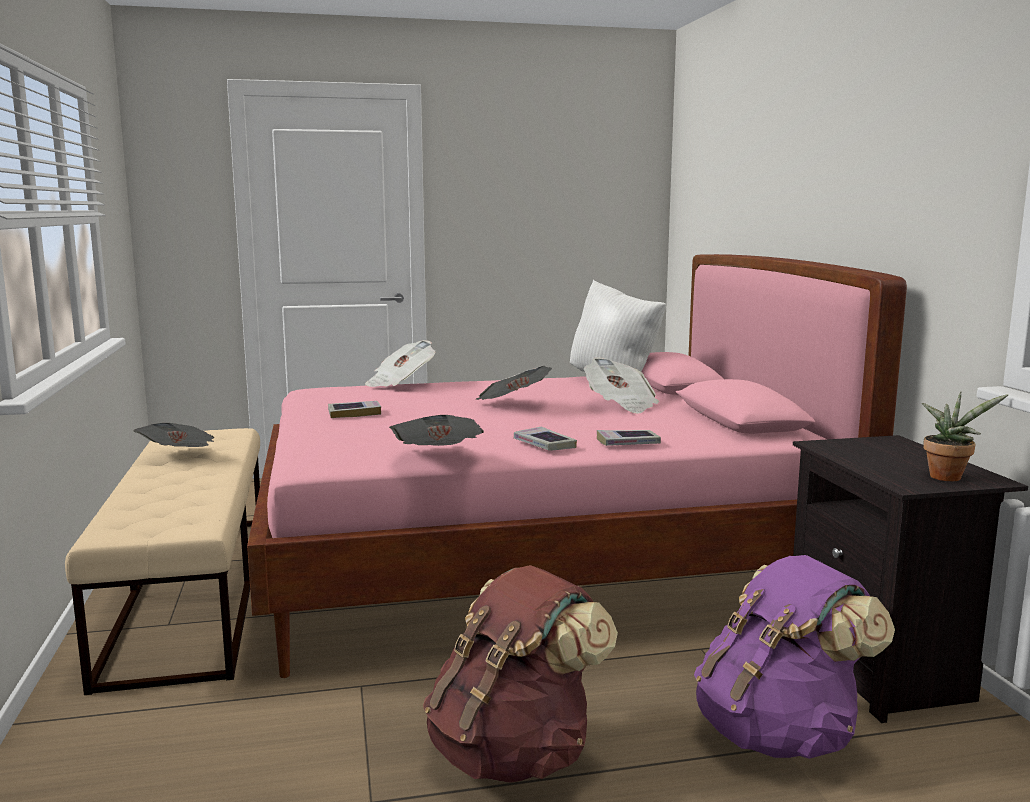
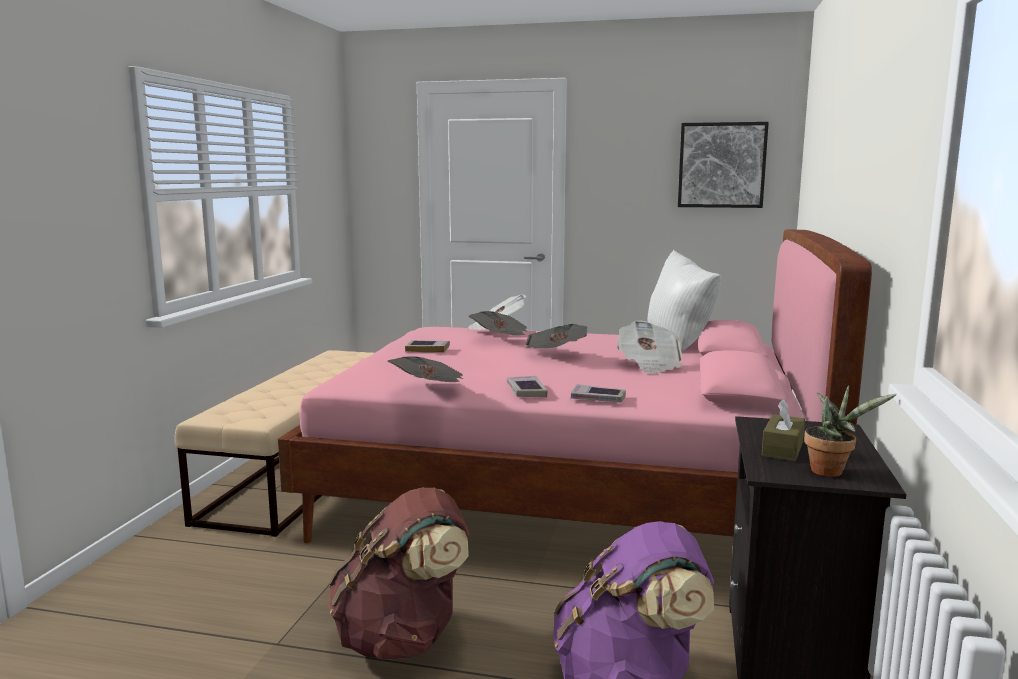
camera: 25 degrees right, 0 degrees up
newspaper [133,423,214,447] -> newspaper moved to [469,311,527,336]
none -> picture [678,122,769,208]
none -> brown tissue box [761,400,805,461]

